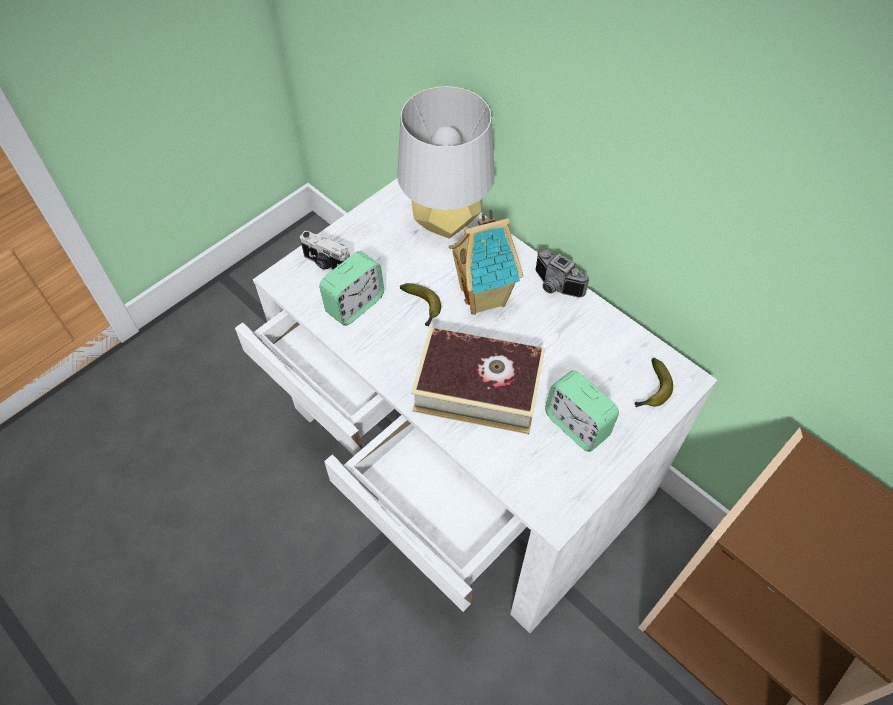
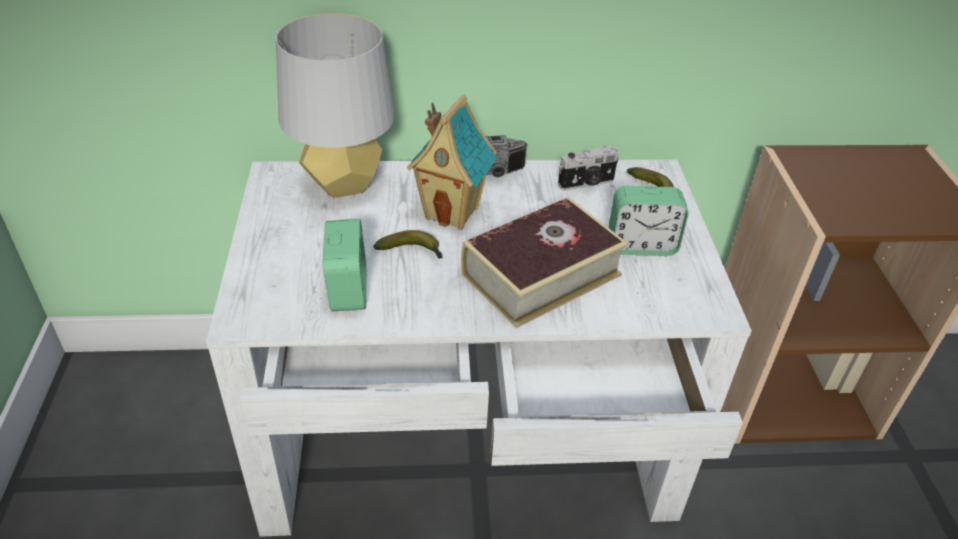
camera: 50 degrees left, 15 degrees down
camera [300,230,350,270] -> camera moved to [558,146,619,190]

